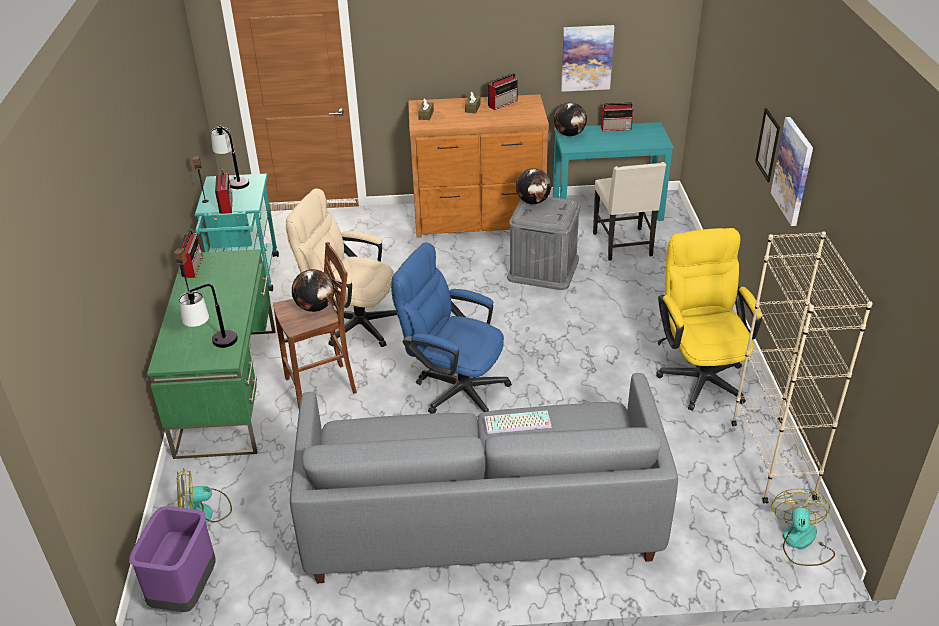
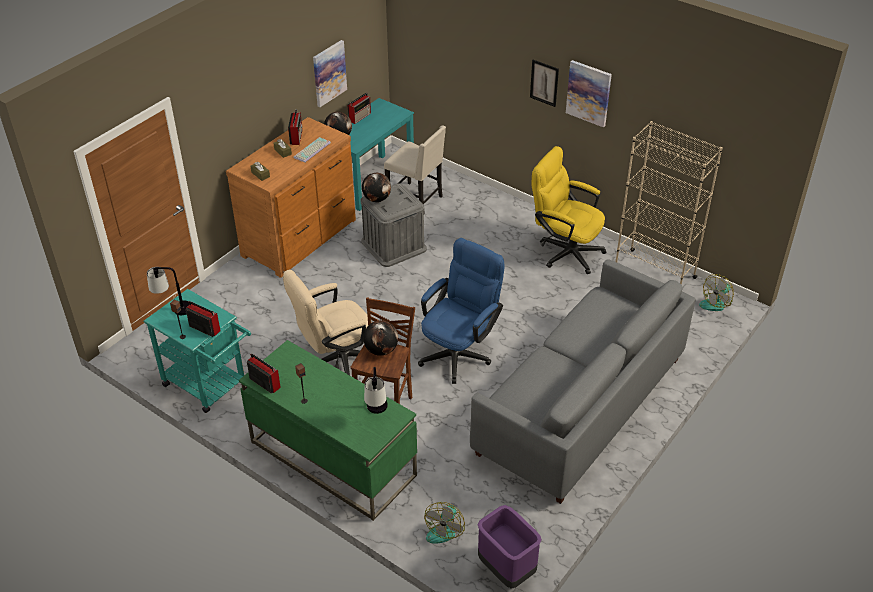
camera: 50 degrees left, 5 degrees up
blue office chair [391,242,512,414] -> blue office chair turned 150 degrees clockwise [418,238,505,384]
keyboard [484,410,552,434] -> keyboard moved to [294,137,331,163]
fan [771,489,835,566] -> fan turned 90 degrees counterclockwise [699,274,734,311]

